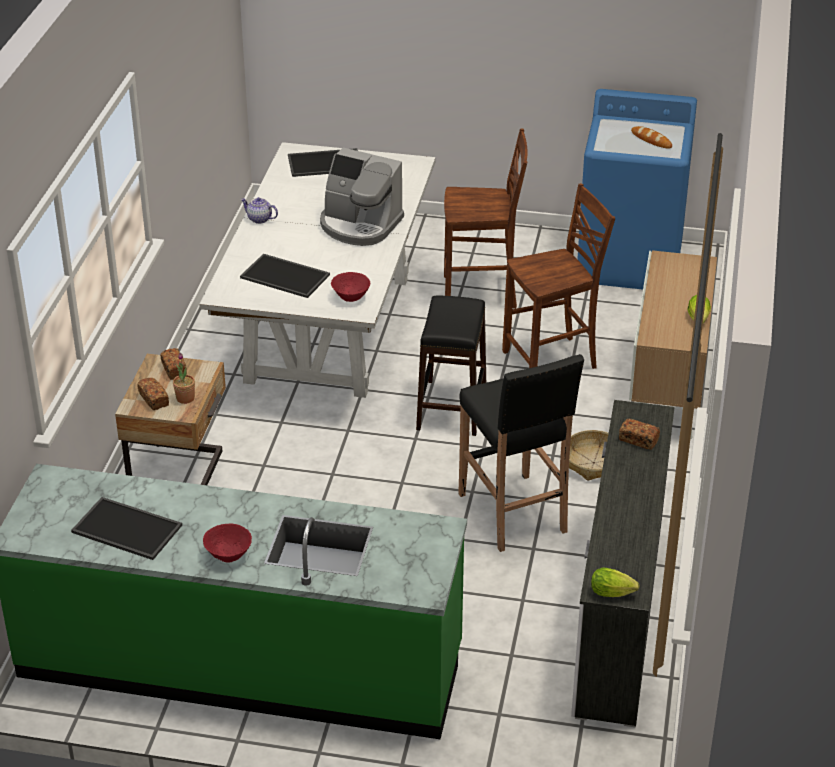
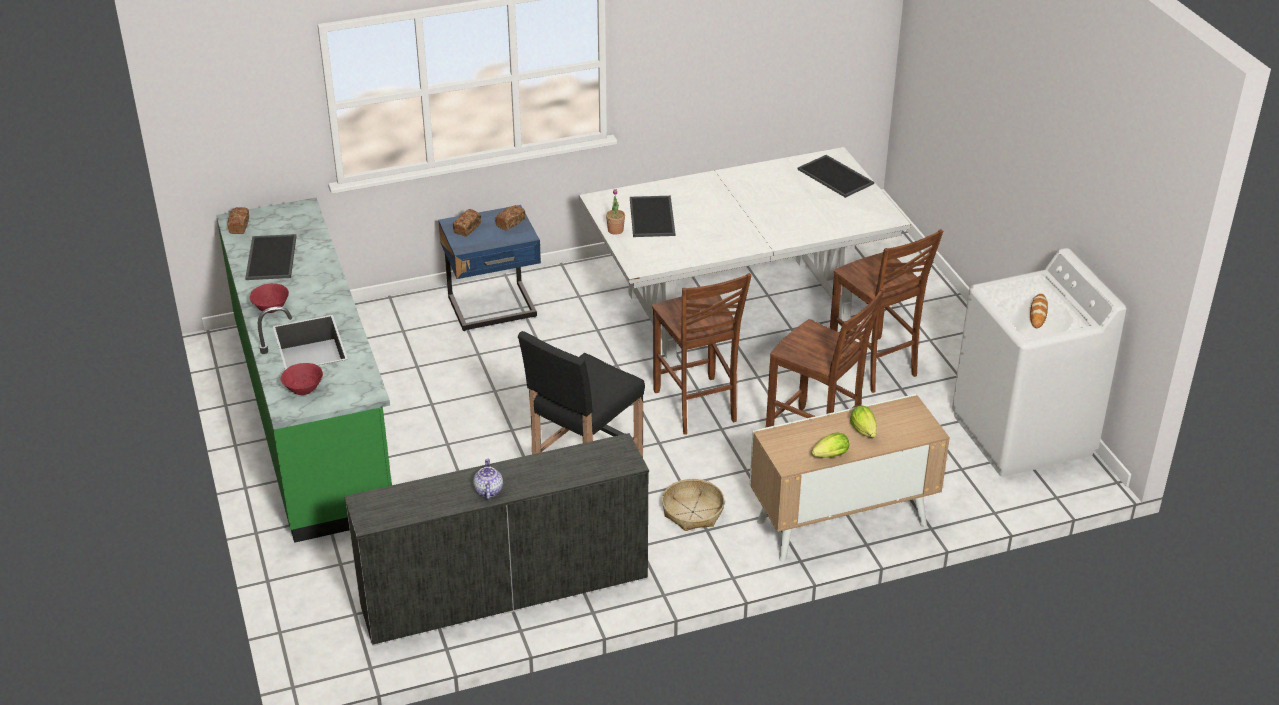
camera: 60 degrees right, 0 degrees up
beige nightstand [115,354,226,485] -> blue nightstand [438,205,541,331]
potted plant [173,353,195,404] -> potted plant moved to [606,189,625,235]
teapot [240,197,278,224] -> teapot moved to [473,458,503,500]
coffee machine [320,148,404,246] -> none
red bowl [331,272,370,302] -> red bowl moved to [280,363,323,395]
black stool [416,296,486,436] -> brown chair [652,273,752,435]
blue washing machine [577,89,697,289] -> white washing machine [952,248,1127,477]
lettuce [591,567,639,597] -> lettuce moved to [850,405,877,438]
bread [619,419,660,450] -> bread moved to [227,207,249,234]

